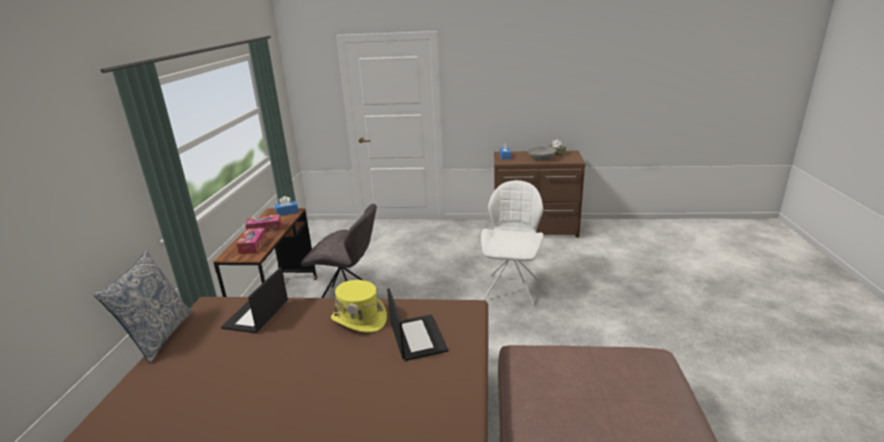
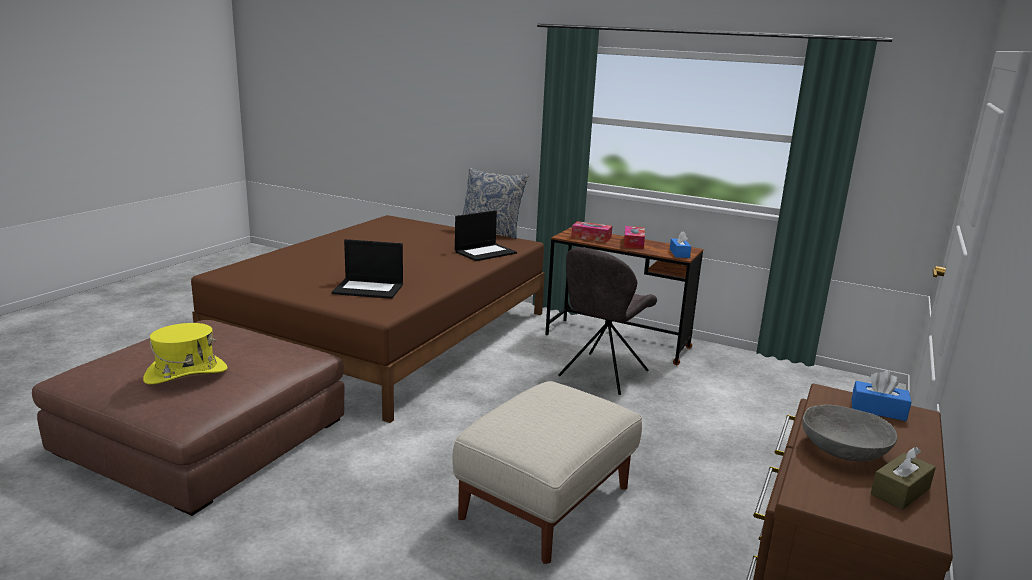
camera: 110 degrees right, 5 degrees down
laptop [221,268,288,333] -> laptop turned 105 degrees clockwise [455,210,517,261]
yellow hat [331,280,387,332] -> yellow hat moved to [143,323,228,385]
white chair [481,180,544,306] -> beige ottoman [452,381,642,564]

